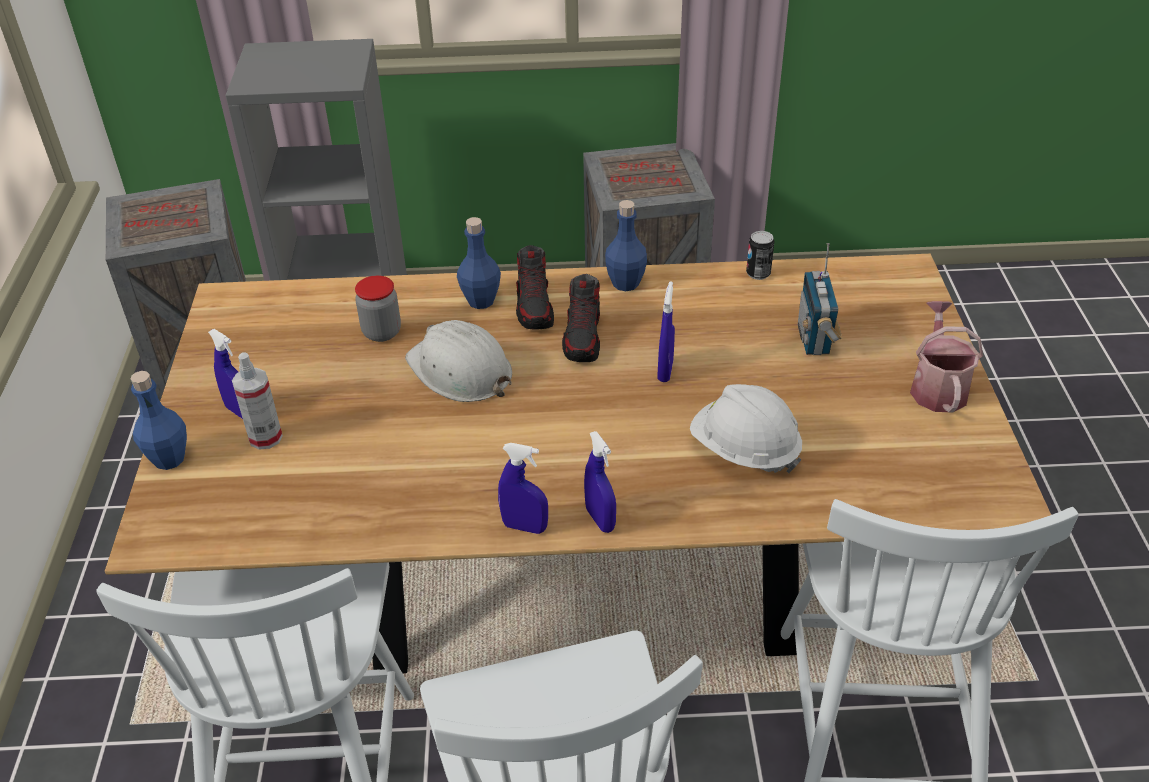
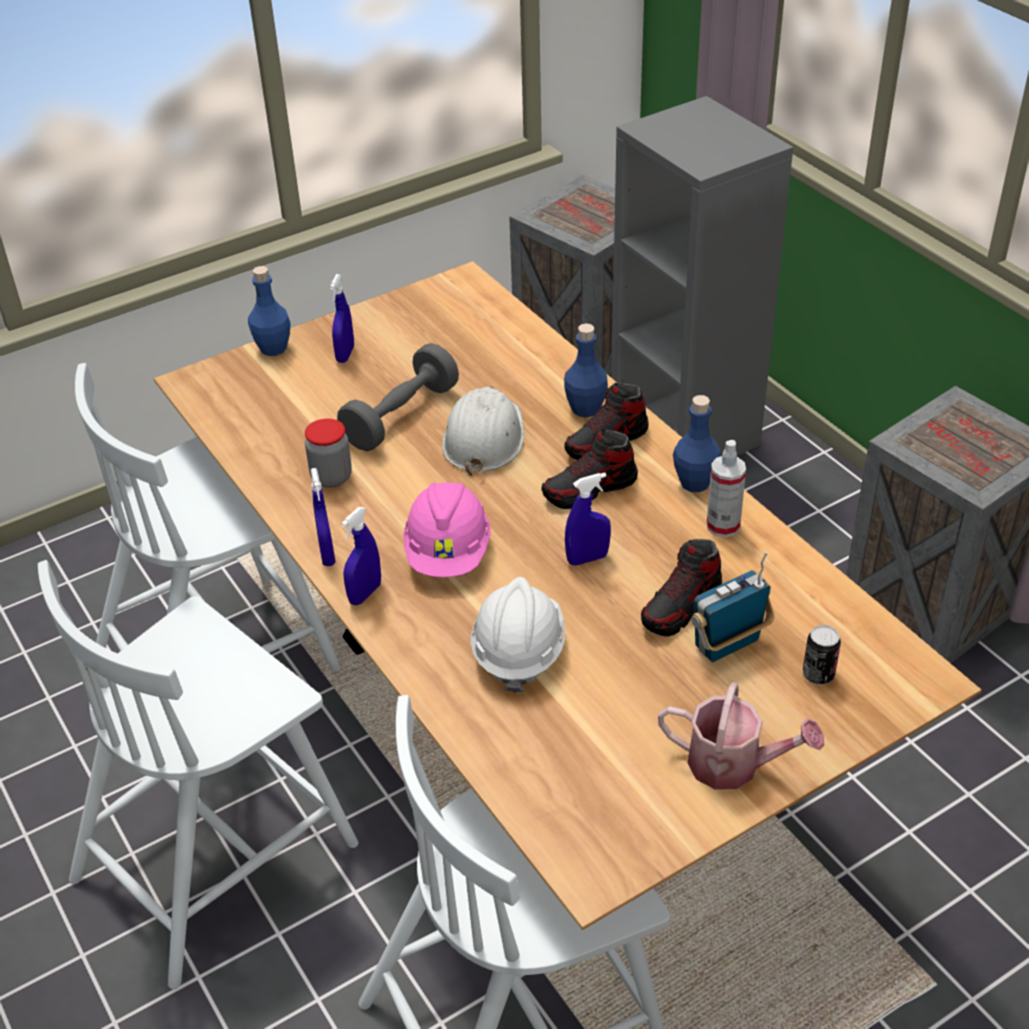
camera: 60 degrees right, 0 degrees up
spray bottle [232,352,283,450] -> spray bottle moved to [707,440,746,538]
jar [355,275,401,342] -> jar moved to [305,419,352,488]
can [746,231,775,280] -> can moved to [803,625,841,685]
watering can [910,301,983,413] -> watering can turned 45 degrees clockwise [658,682,824,790]
none -> grey dumbbell [337,343,459,451]
none -> pink hard hat [403,482,491,577]
none -> shoe [641,539,722,637]

